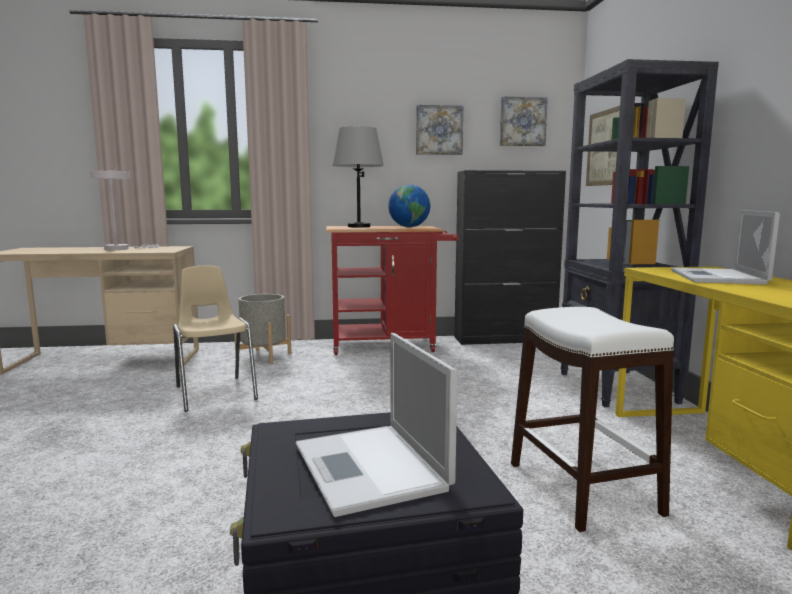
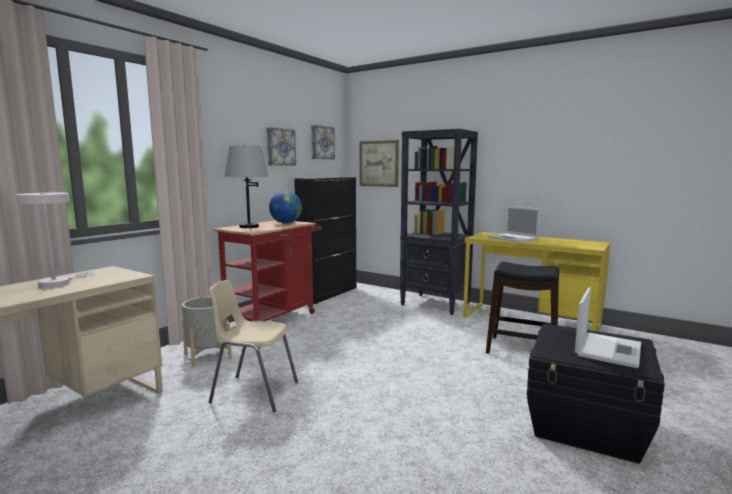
camera: 50 degrees left, 0 degrees up
laptop [296,333,458,517] -> laptop turned 75 degrees counterclockwise [575,287,641,368]
white stool [511,307,674,532] -> black stool [486,262,559,353]

